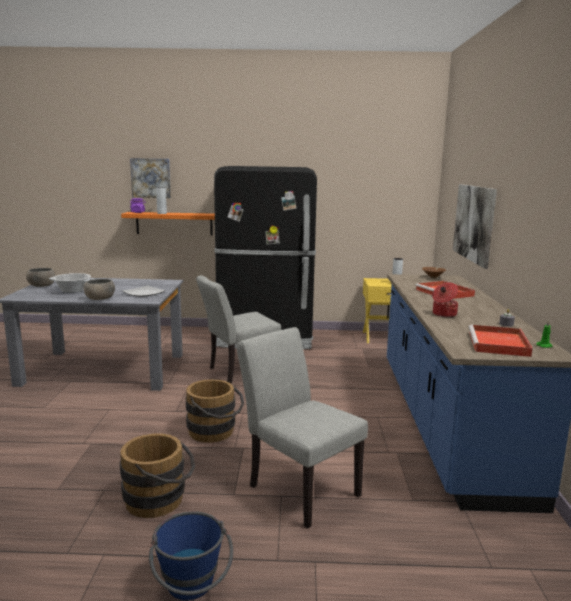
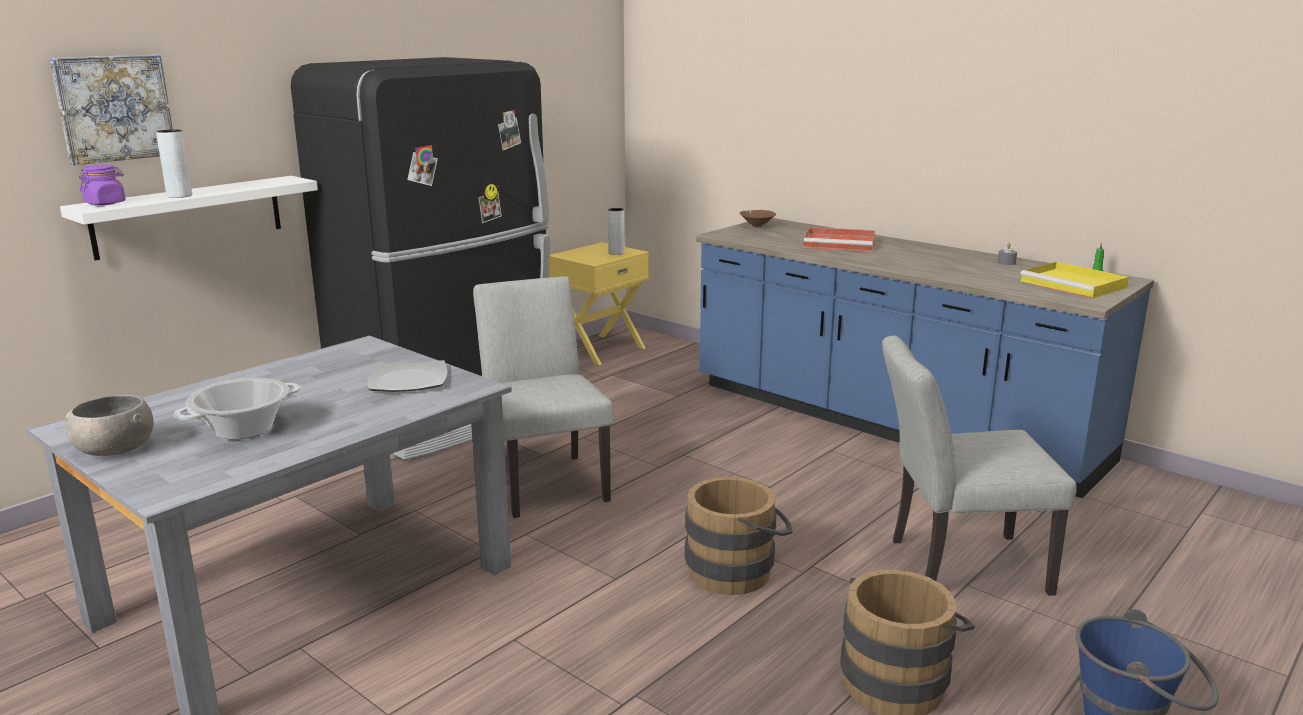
camera: 50 degrees left, 5 degrees up
grey bowl [84,279,115,300] -> none
orange shelf [121,212,215,236] -> white shelf [60,176,318,261]
grey chair [196,275,281,383] -> grey chair turned 150 degrees clockwise [473,276,613,518]
cooking pot [432,283,458,317] -> none
picture [453,184,497,269] -> none
red tray [469,325,533,357] -> yellow tray [1020,262,1129,298]

